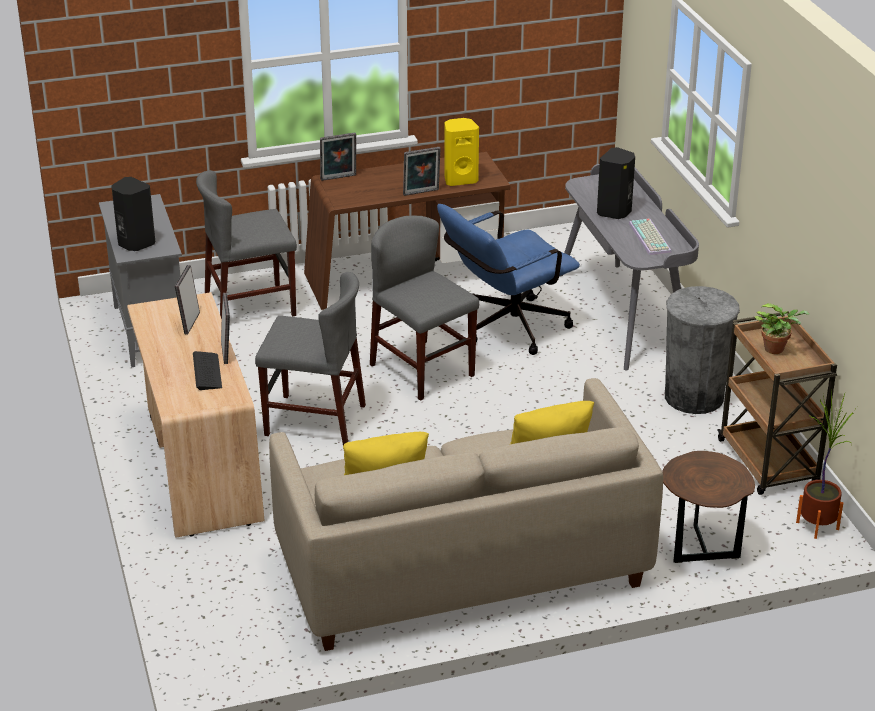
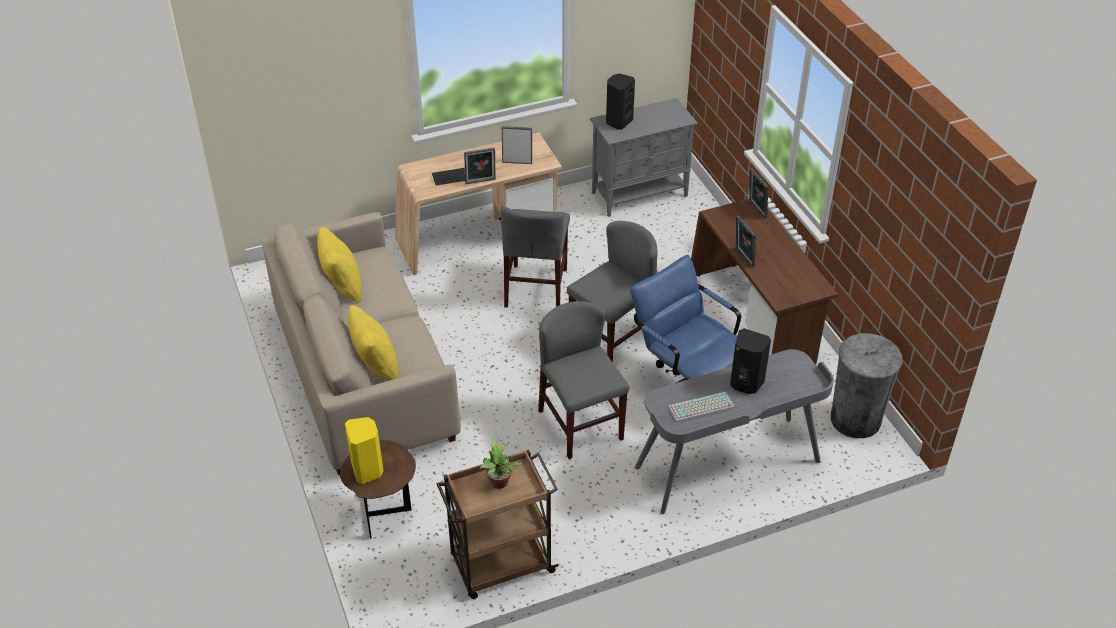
camera: 85 degrees right, 10 degrees up
grey chair [196,170,297,319] -> grey chair moved to [538,301,629,459]
yellow speaker [444,118,479,186] -> yellow speaker moved to [345,417,383,484]
grey trash can [665,286,740,414] -> grey trash can moved to [831,333,902,438]
potted plant [796,392,857,539] -> none

